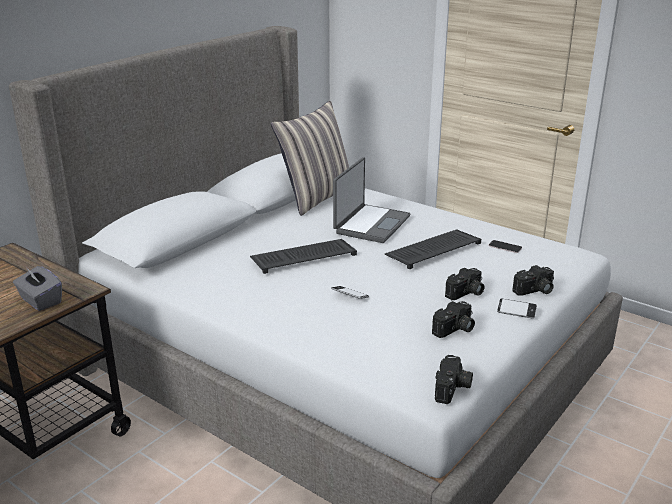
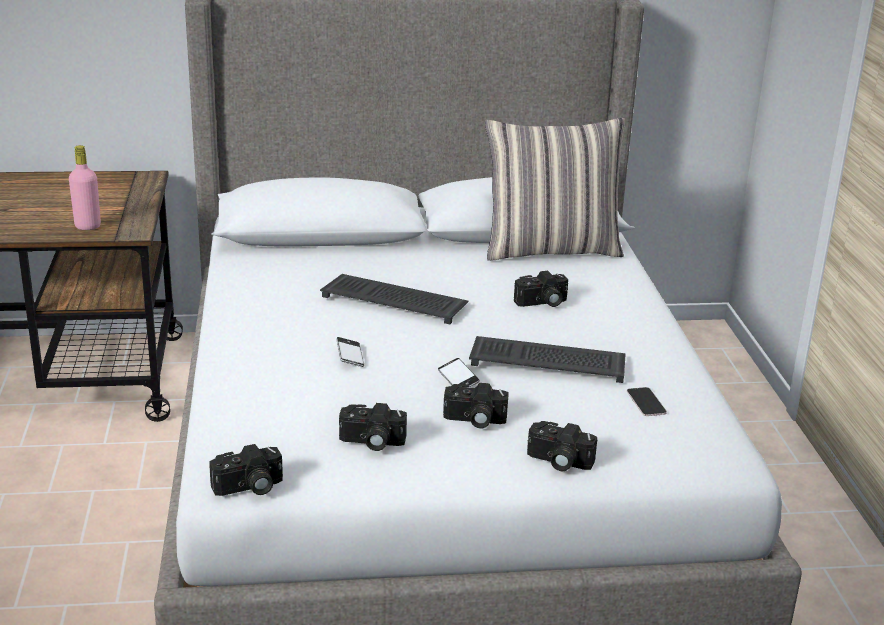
camera: 45 degrees right, 0 degrees up
grey tissue box [13,266,62,311] -> pink bottle [69,145,101,230]
laptop [333,157,410,243] -> camera [514,271,568,307]
phone [497,298,537,319] -> phone moved to [438,358,480,387]

